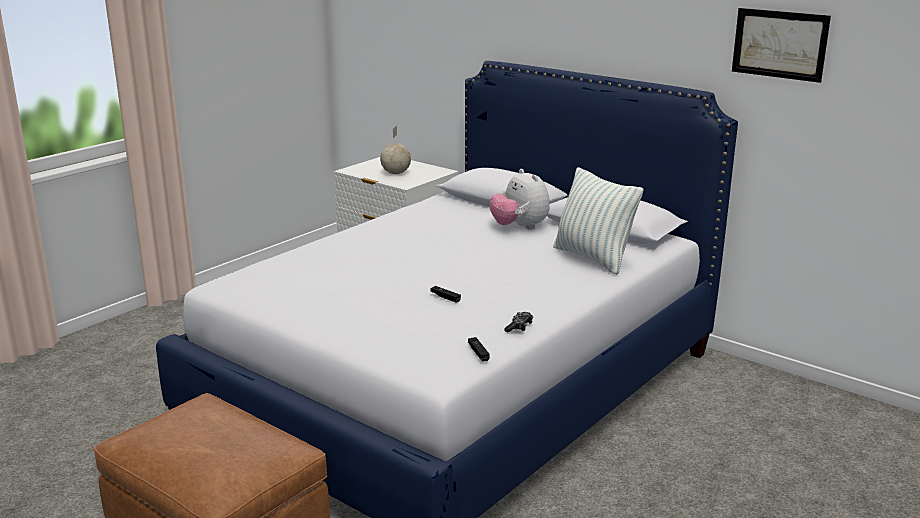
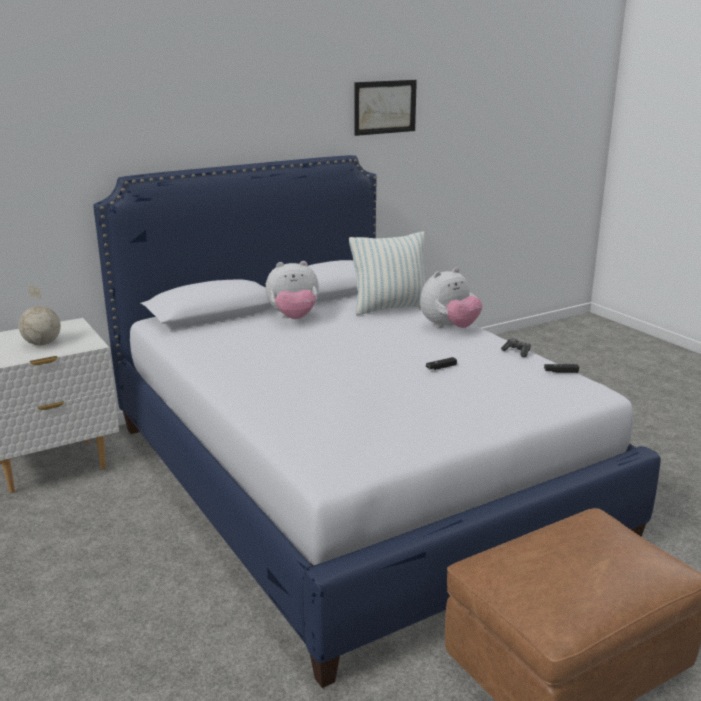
camera: 70 degrees left, 0 degrees up
none -> plush toy [420,268,482,328]

